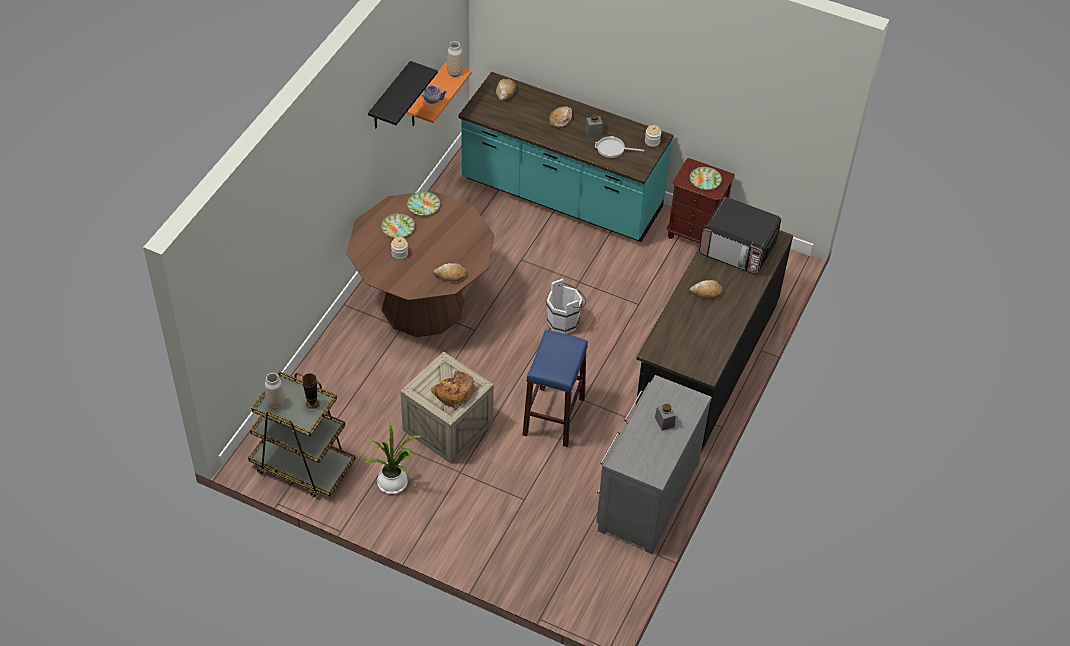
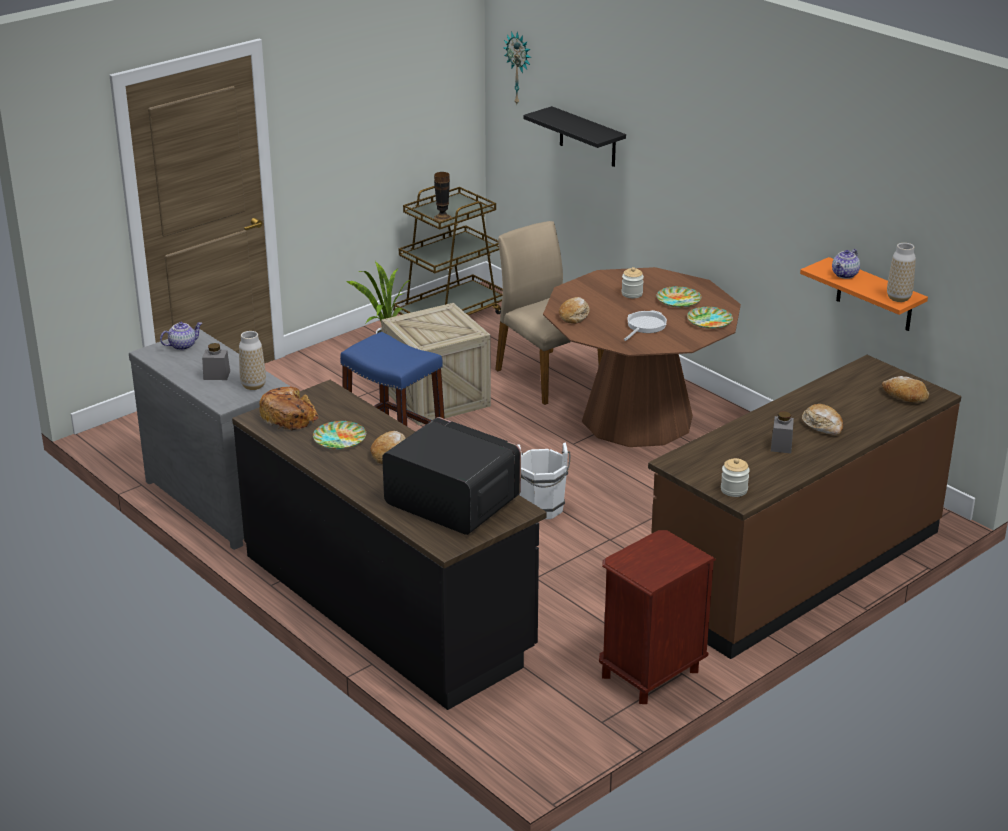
camera: 115 degrees right, 20 degrees down
vase [265,373,285,409] -> vase moved to [239,331,266,390]
black shelf [368,61,438,129] -> black shelf moved to [524,106,626,167]
bread [431,371,474,409] -> bread moved to [259,387,318,430]
turquoise counter [459,72,674,242] -> brown counter [648,355,961,659]
frying pan [595,136,644,158] -> frying pan moved to [624,310,667,341]
plate [690,167,722,190] -> plate moved to [313,421,366,450]
microwave [699,197,781,274] -> microwave turned 75 degrees clockwise [382,417,521,535]
none -> teapot [160,322,202,350]
none -> beige chair [495,221,604,405]
none -> wall clock [503,31,531,104]

